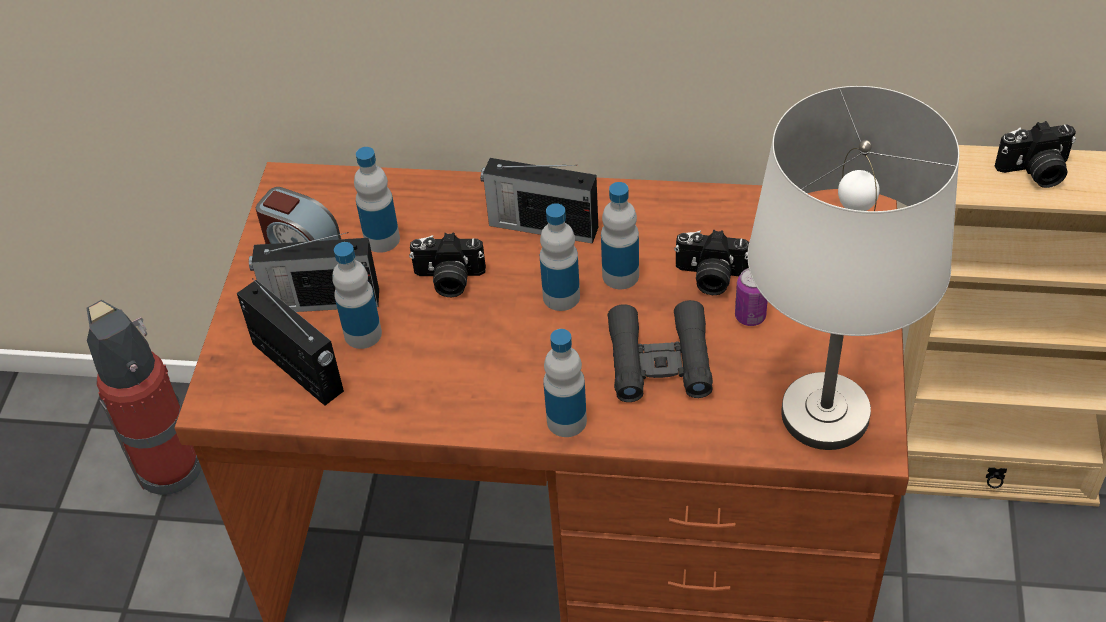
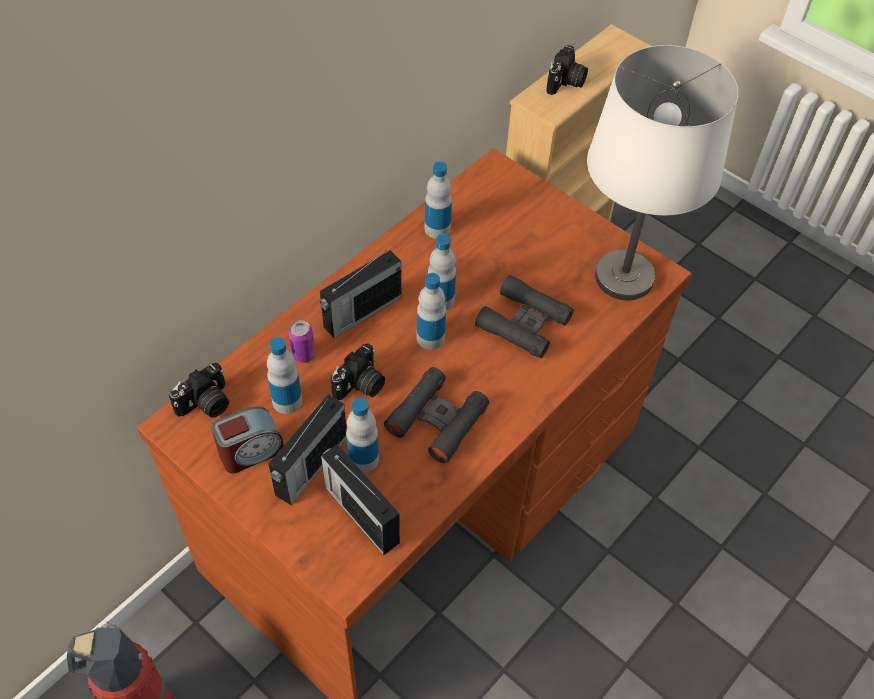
camera: 60 degrees left, 5 degrees up
radio [237,278,344,406] -> radio turned 120 degrees counterclockwise [321,444,400,555]
bottle [543,329,587,437] -> bottle moved to [425,162,452,239]
camera [674,230,749,295] -> camera moved to [169,363,229,418]
can [735,268,768,326] -> can moved to [288,320,315,363]
none -> black binoculars [384,367,489,463]

